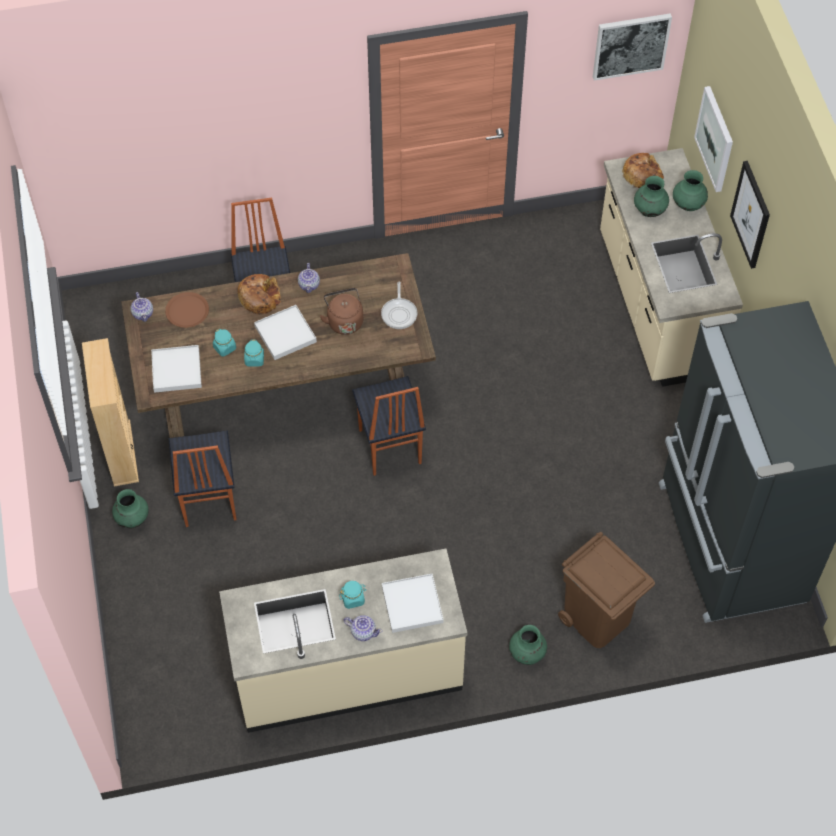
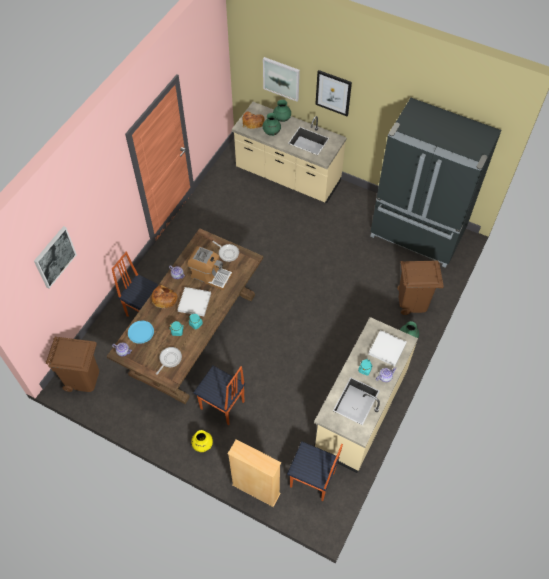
camera: 50 degrees left, 0 degrees up
beige bookcase [82,338,139,487] -> beige bookcase moved to [228,439,281,507]
green vase [112,489,149,528] -> yellow vase [191,430,213,453]
white tray [151,345,202,393] -> frying pan [156,347,182,375]
brown plate [165,292,209,328] -> blue plate [128,321,154,344]
brown kettle [320,288,363,335] -> coffee machine [188,246,232,290]
chair [352,376,426,476] -> chair moved to [287,441,343,501]
picture [593,13,672,81] -> picture moved to [34,226,77,288]
none -> brown trash can [46,337,99,392]

